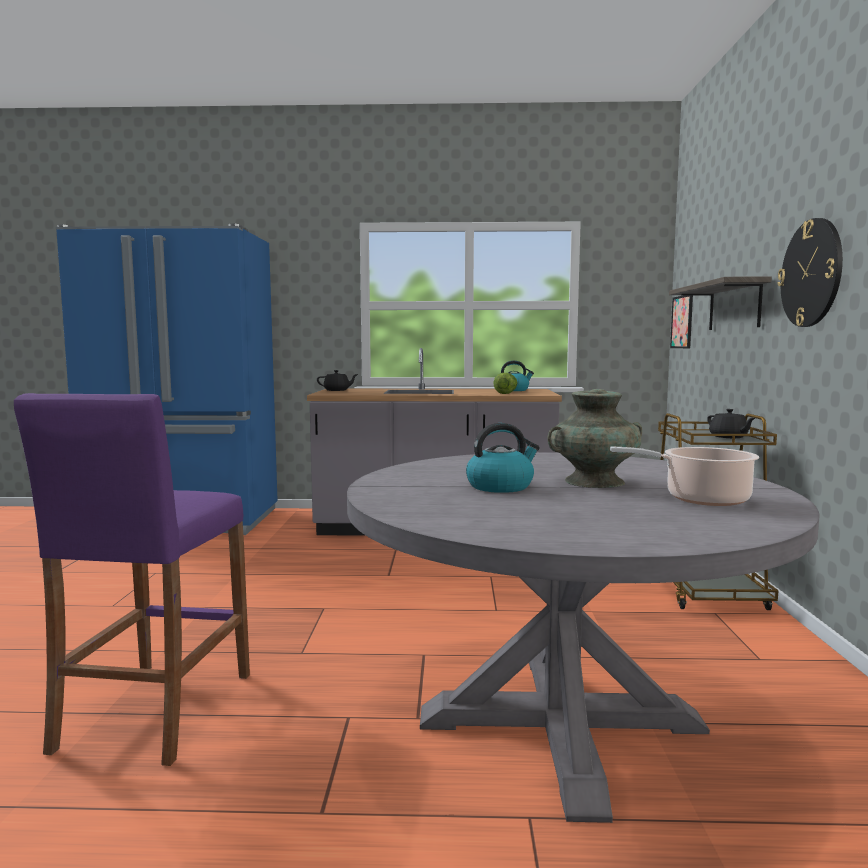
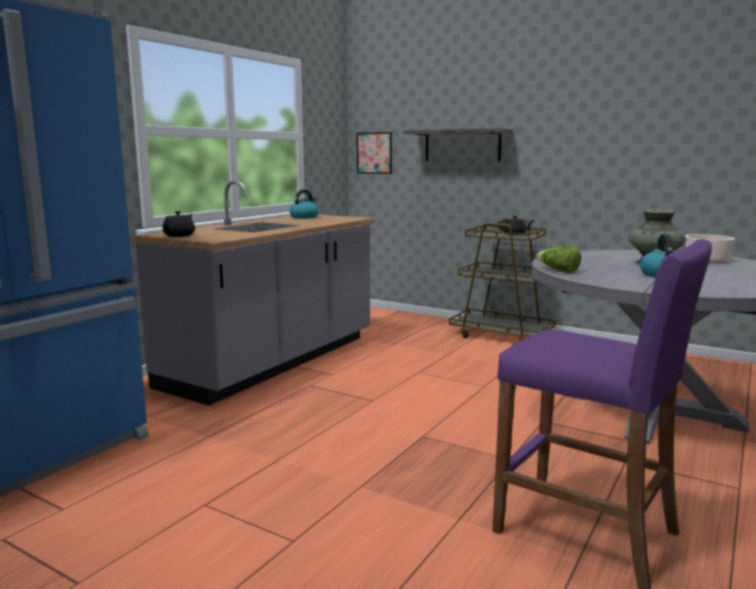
camera: 60 degrees left, 5 degrees up
lettuce [494,373,517,394] -> lettuce moved to [536,246,581,273]
wall clock [777,218,843,327] -> none

